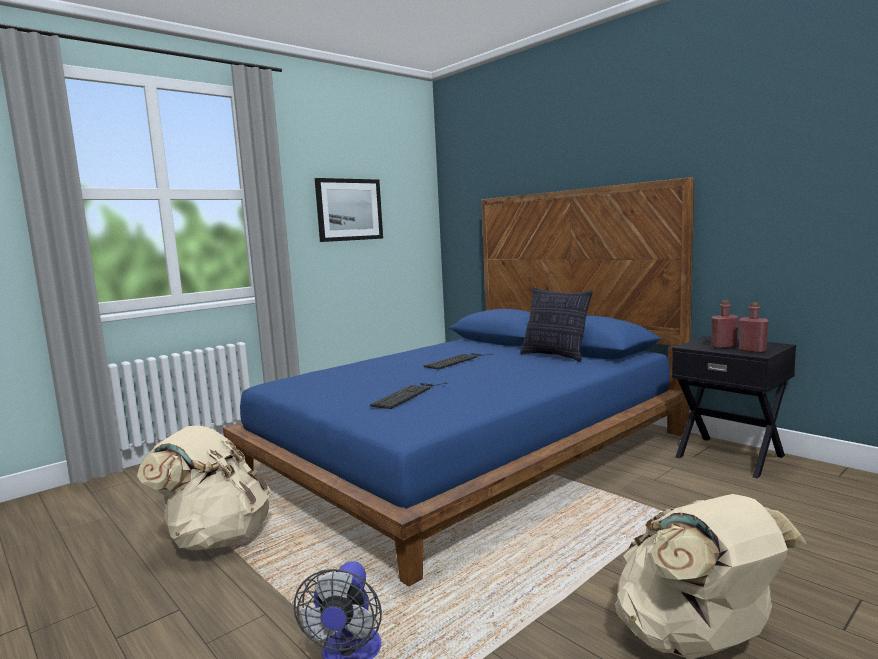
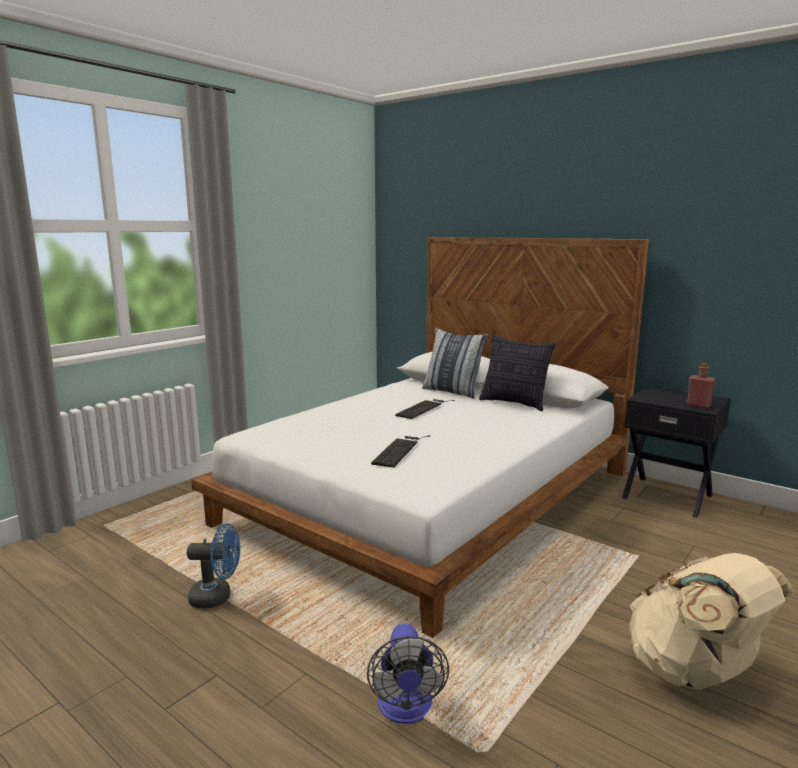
camera: 10 degrees left, 5 degrees up
beige backpack [137,425,270,551] -> blue fan [187,524,240,609]
blue bed [223,177,694,587] -> white bed [191,237,649,638]
picture [315,178,383,242] -> none
red bottle [711,300,739,349] -> none
none -> pillow [422,328,488,399]

